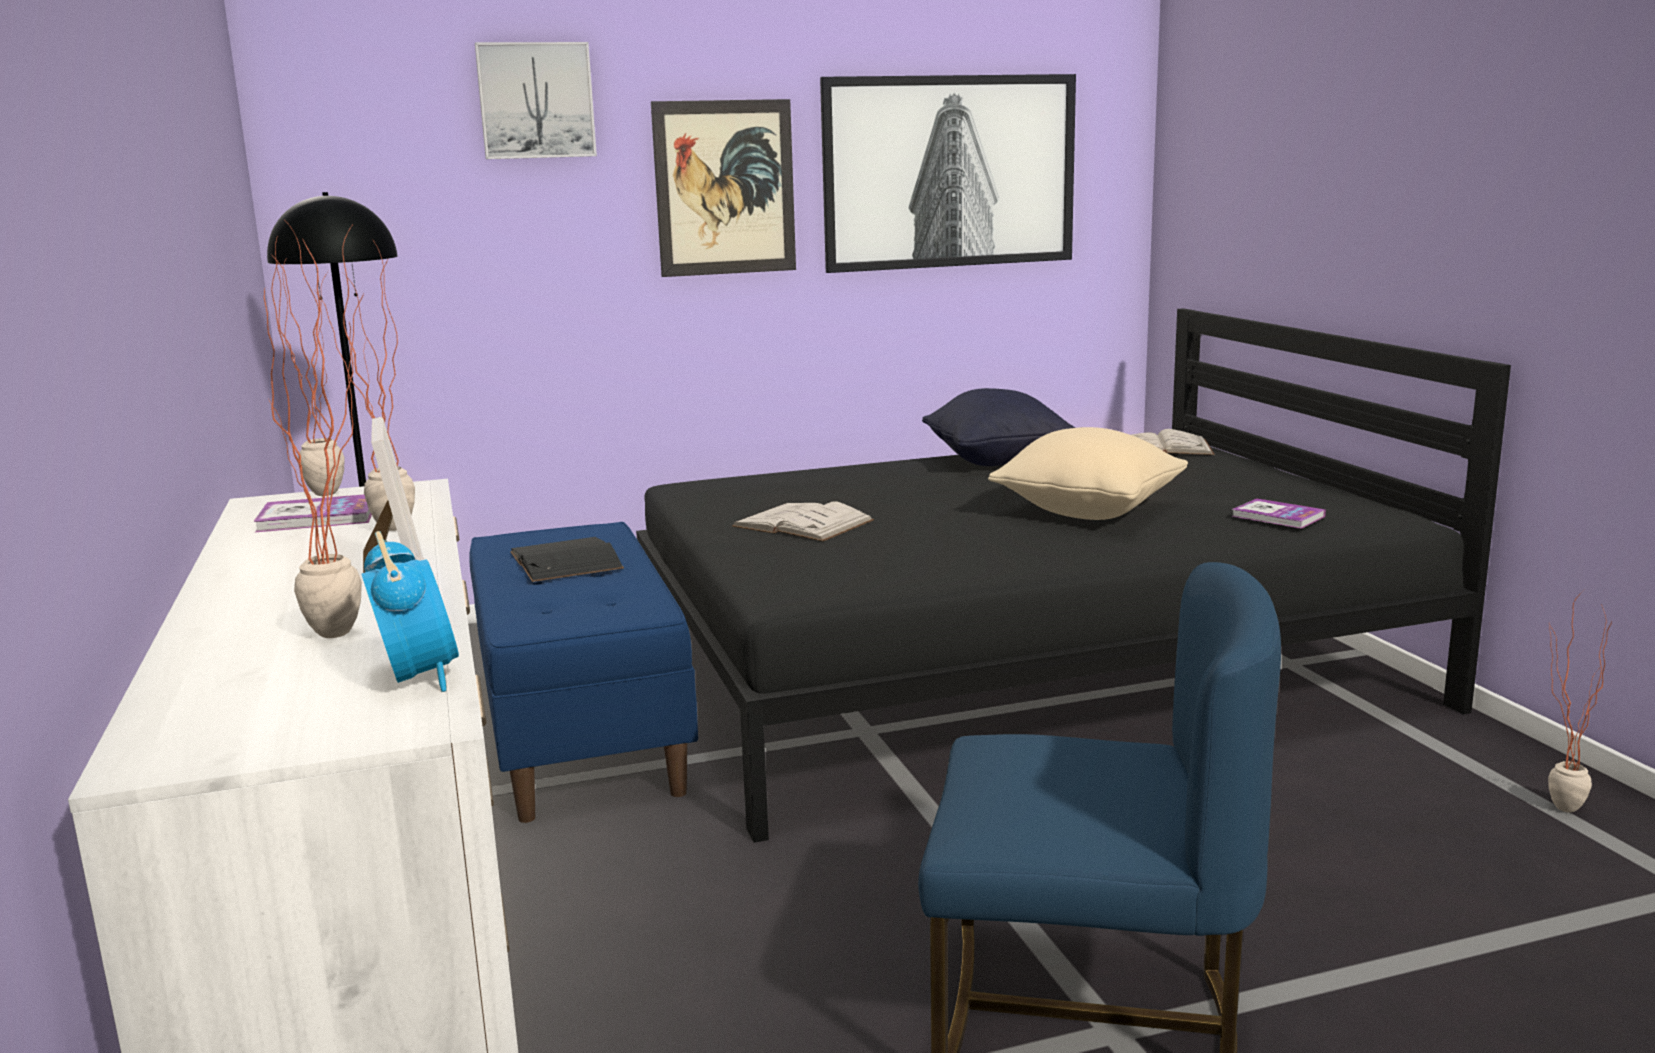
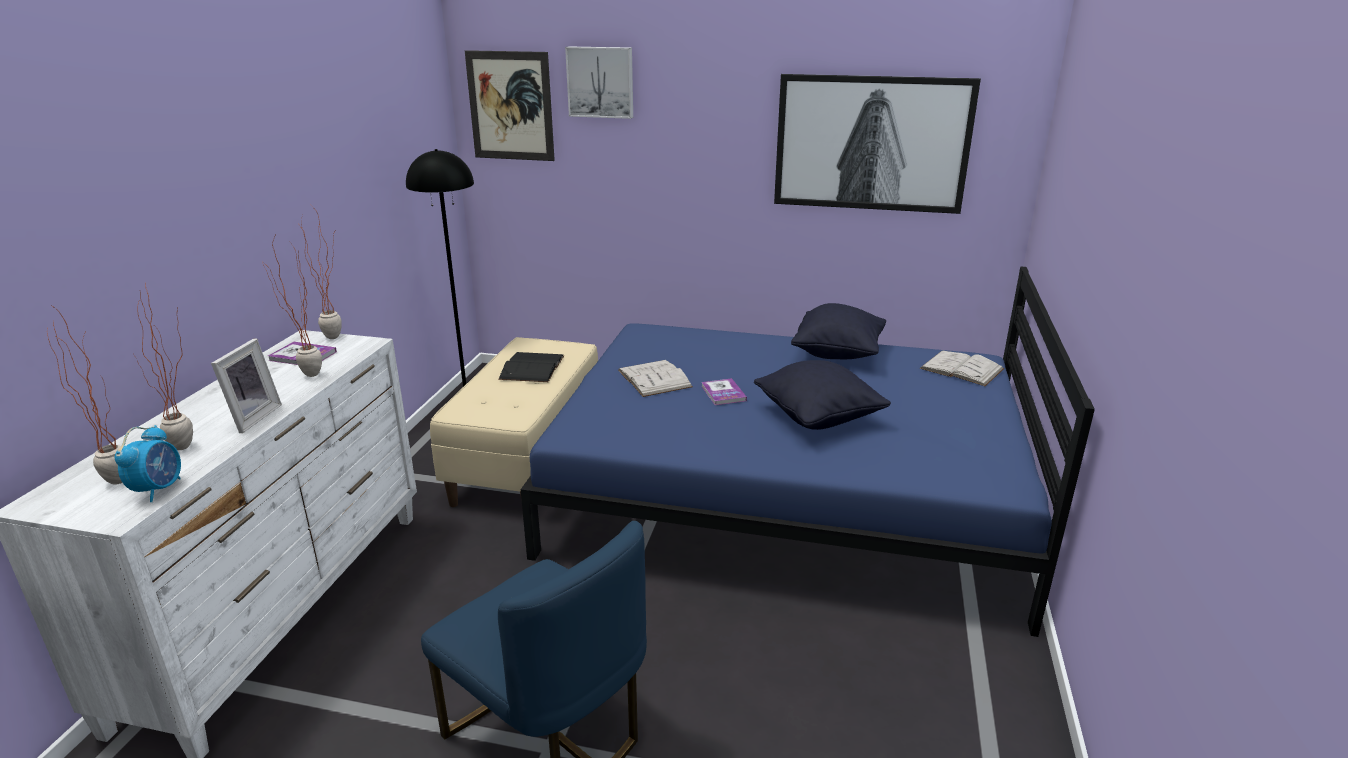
camera: 30 degrees right, 10 degrees up
blue bench [469,522,698,823] -> beige bench [430,337,598,507]
black bed [636,308,1511,843] -> blue bed [521,267,1095,637]
picture [651,99,796,277] -> picture moved to [465,50,555,161]
beige pillow [988,427,1188,520] -> black pillow [754,360,891,430]
book [1231,498,1326,529] -> book moved to [701,378,747,405]
potted plant [1548,590,1612,812] -> potted plant moved to [47,306,122,485]

